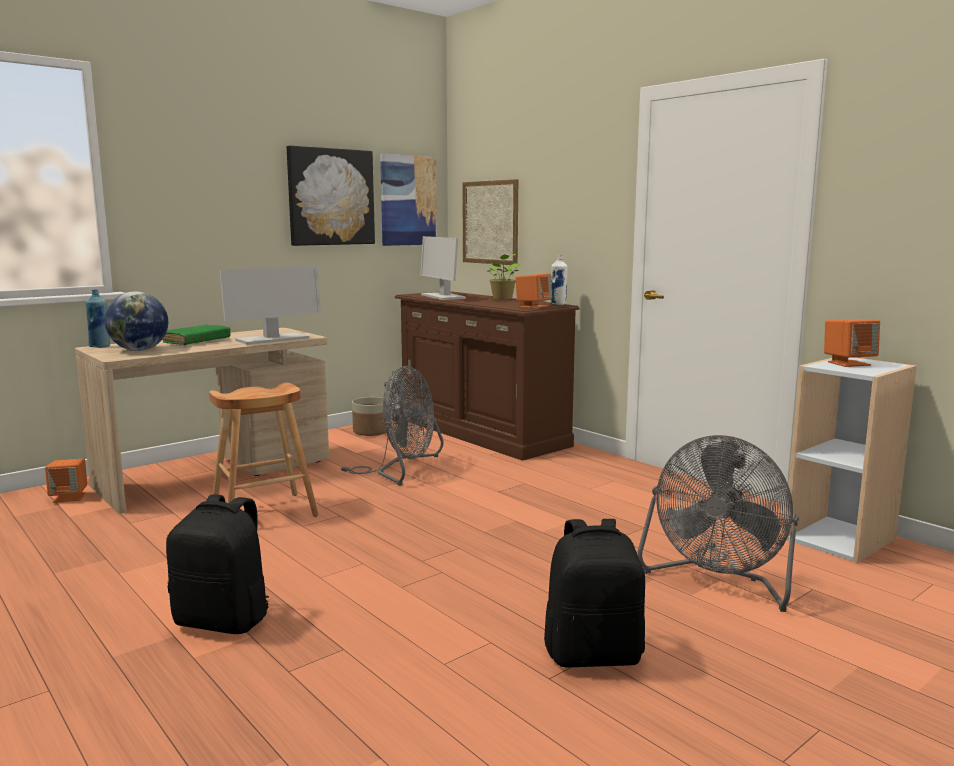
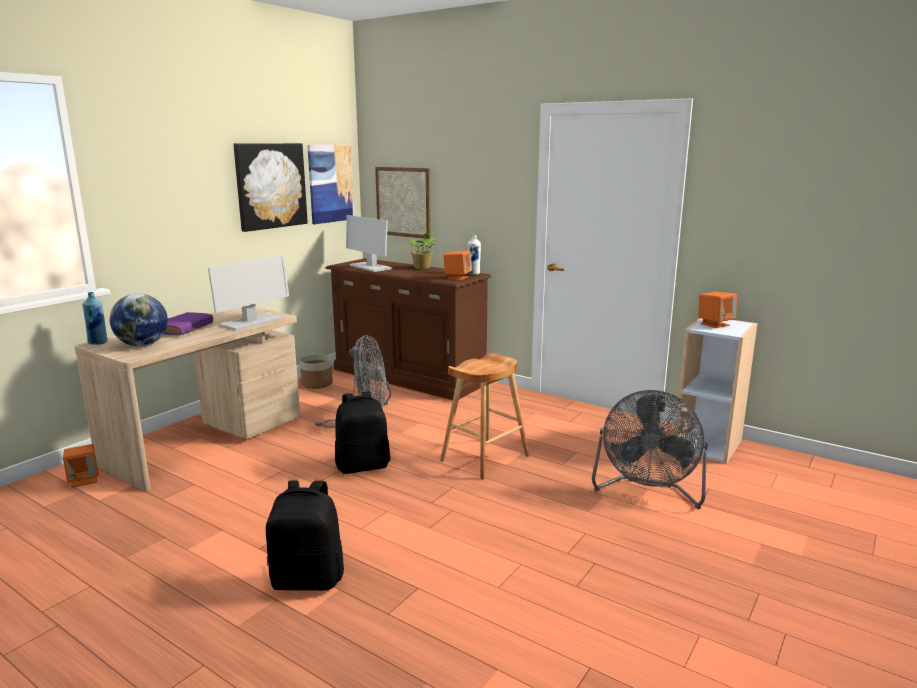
camera: 15 degrees left, 5 degrees up
green book [163,324,231,345] -> purple book [164,312,213,336]
brown stool [209,383,318,517] -> brown stool moved to [440,353,530,480]
black backpack [544,519,645,667] -> black backpack moved to [335,391,390,474]

